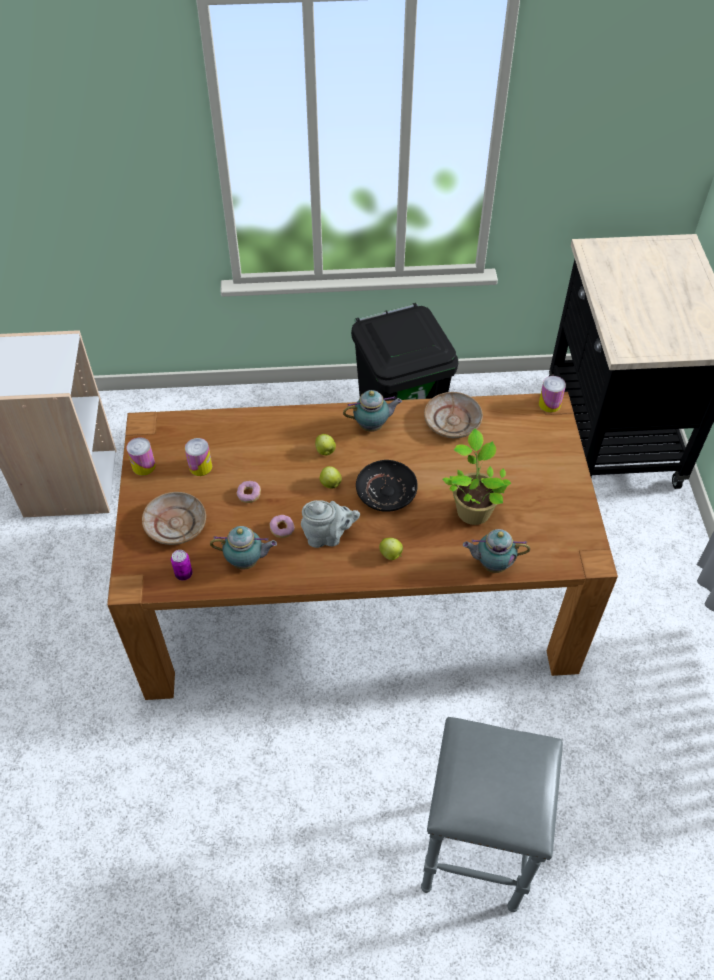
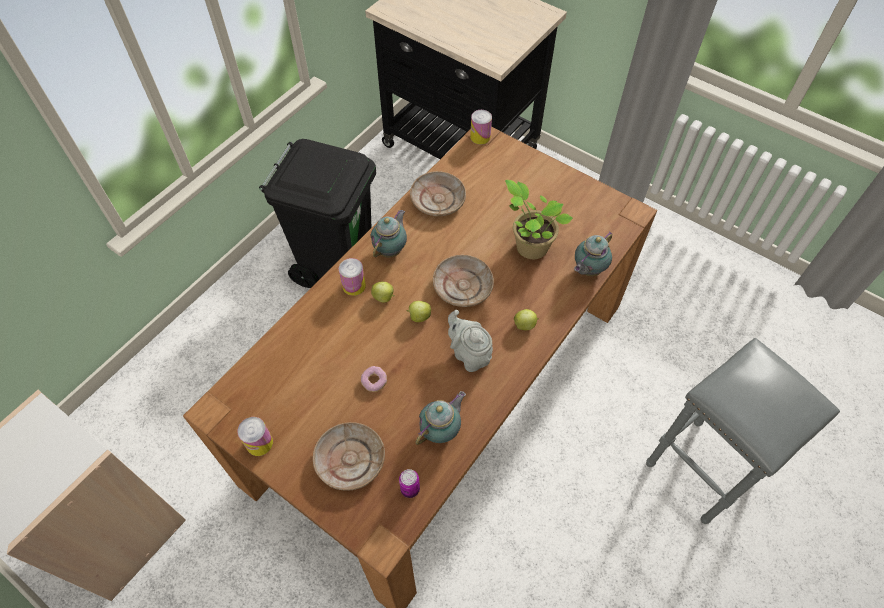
camera: 50 degrees left, 5 degrees up
can [185,438,212,476] -> can moved to [339,258,366,296]
donut [269,515,295,538] -> none
grey teapot [301,500,360,548] -> grey teapot turned 75 degrees counterclockwise [448,310,493,372]
black plate [356,460,418,512] -> beige plate [433,255,494,307]

